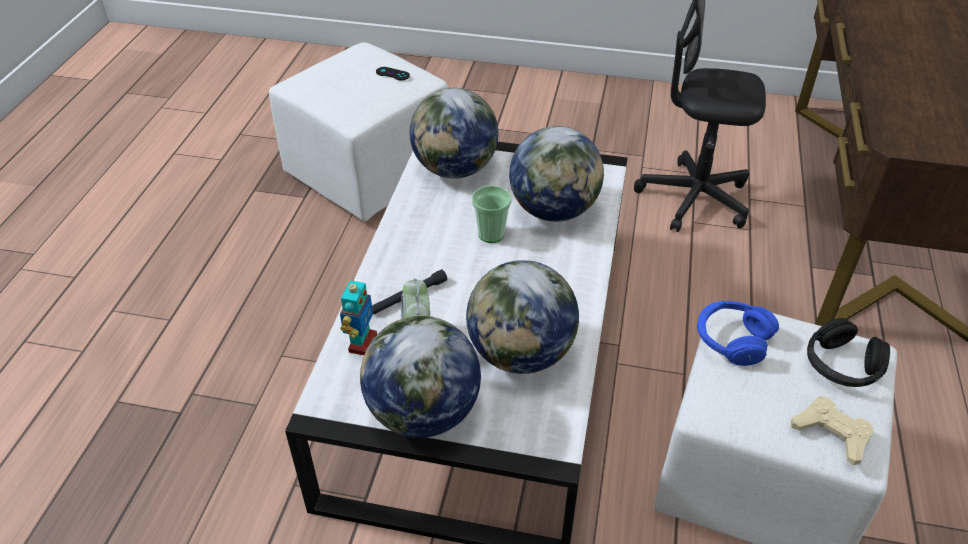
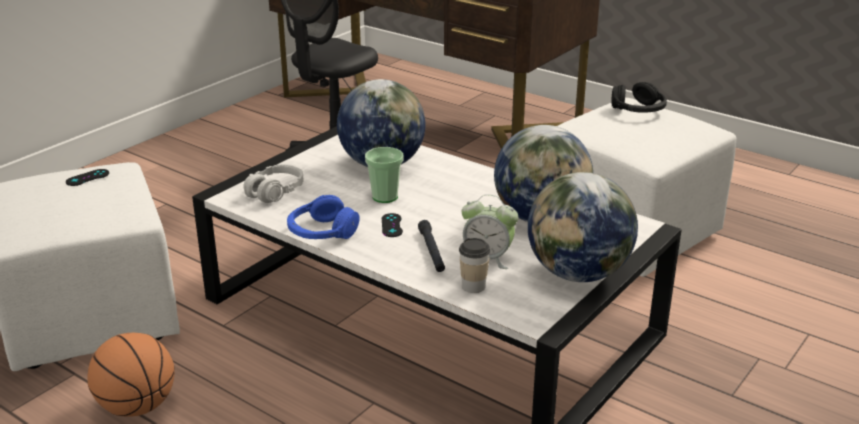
camera: 65 degrees left, 15 degrees down
toy robot [340,278,377,355] -> cup [459,238,490,293]
globe [410,88,499,179] -> grey headphones [243,164,304,203]
blue headphones [697,301,779,366] -> blue headphones moved to [287,195,360,239]
beige game controller [791,396,874,465] -> none
none -> basketball [87,333,175,417]
none -> black game controller [382,213,403,237]

